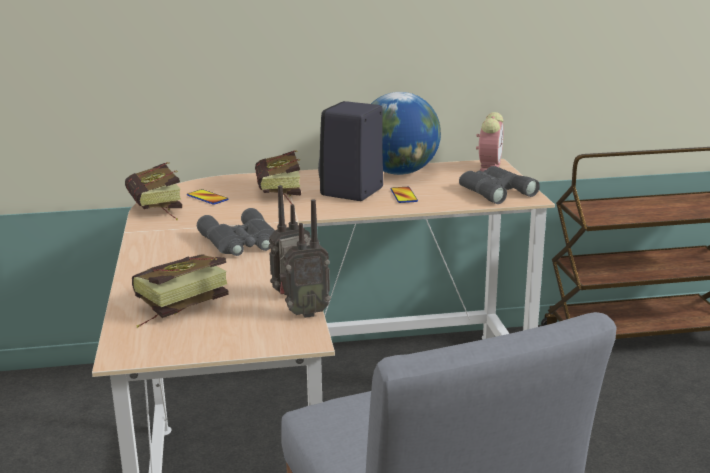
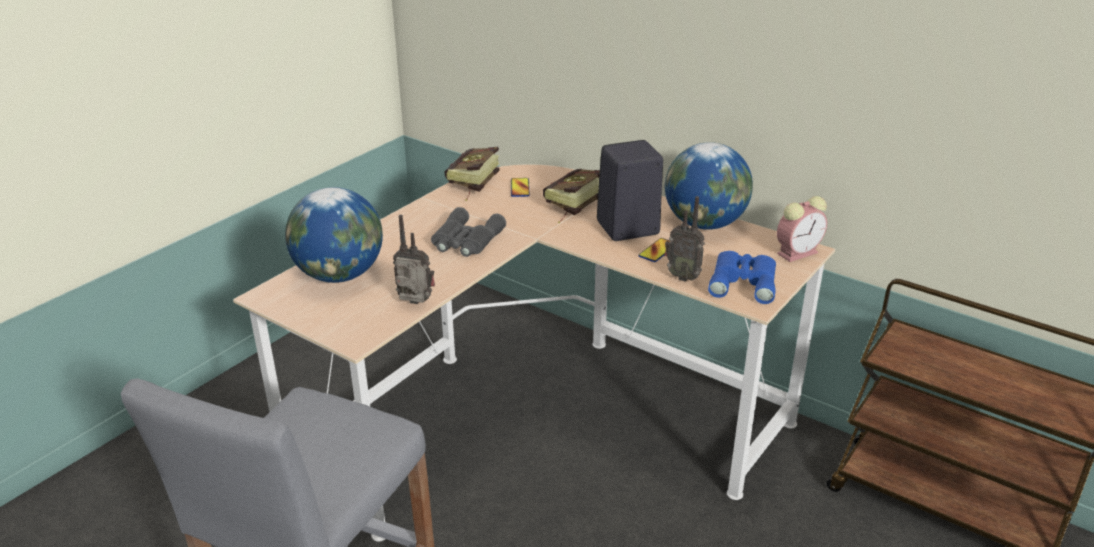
camera: 45 degrees right, 10 degrees up
book [132,255,228,328] -> globe [285,187,383,283]
radio [279,199,331,318] -> radio moved to [664,196,705,282]
grey binoculars [459,166,540,204] -> blue binoculars [708,251,776,304]

